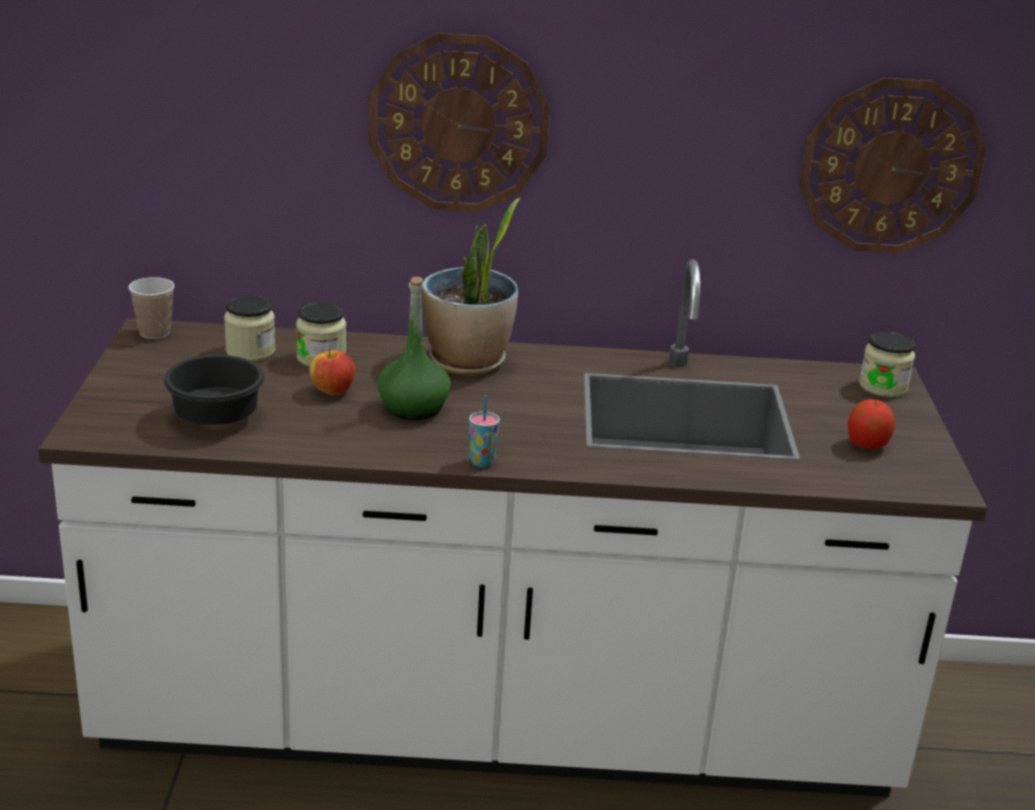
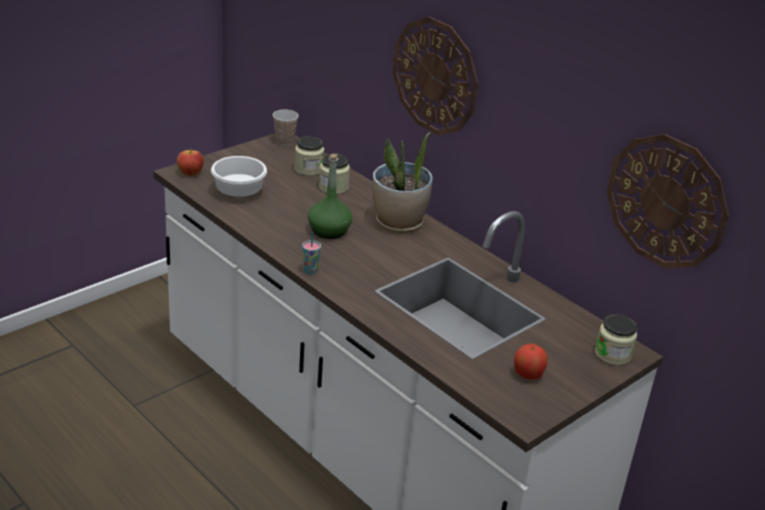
camera: 45 degrees right, 5 degrees up
black bowl [164,355,265,425] -> white bowl [211,156,267,197]
apple [310,348,355,395] -> apple moved to [177,149,204,176]

